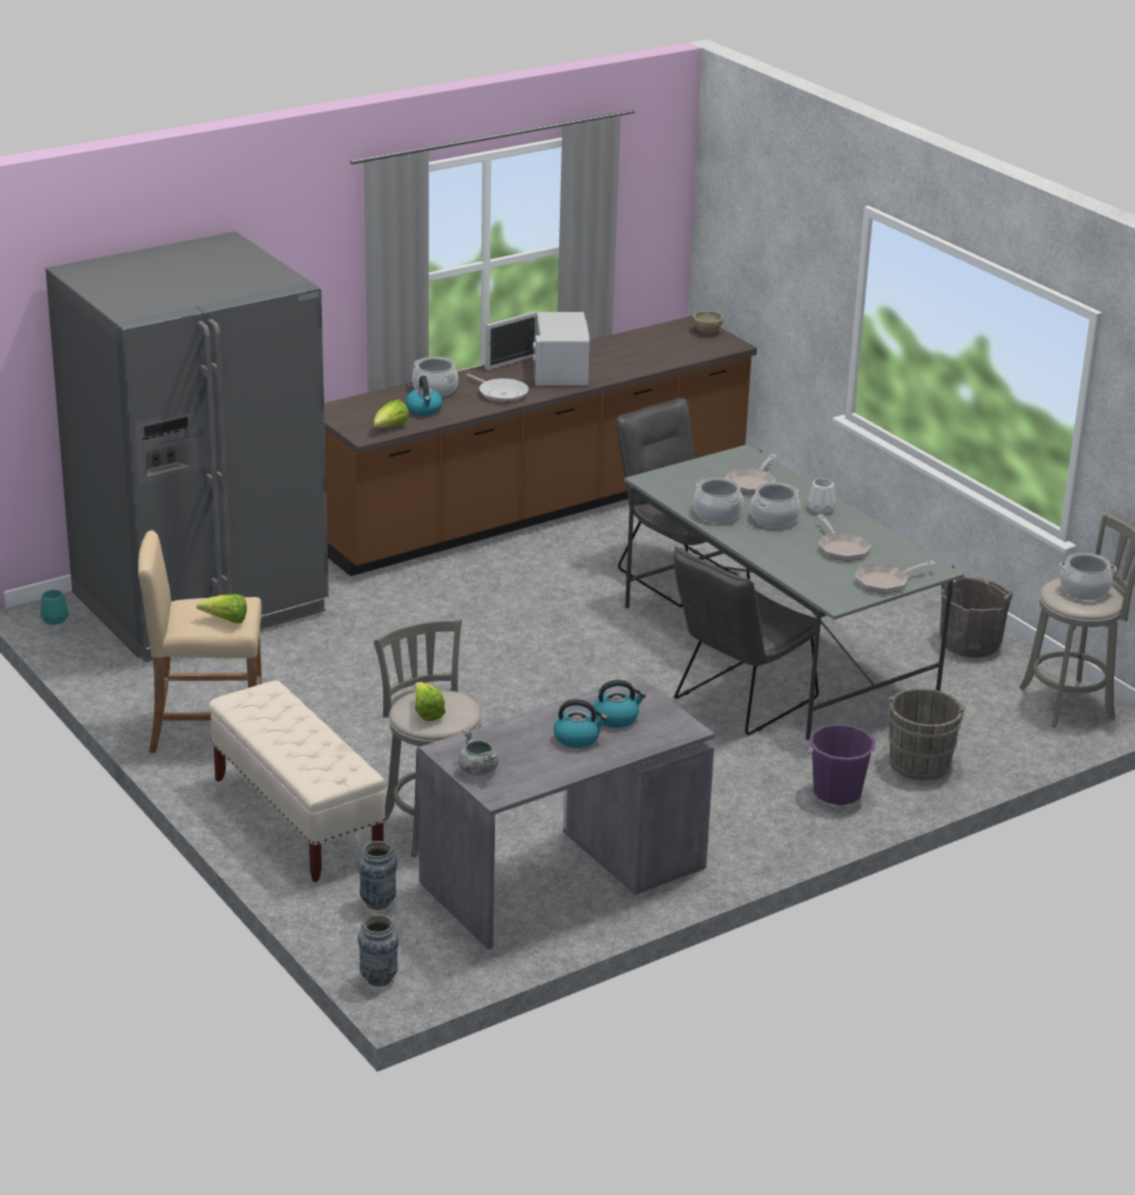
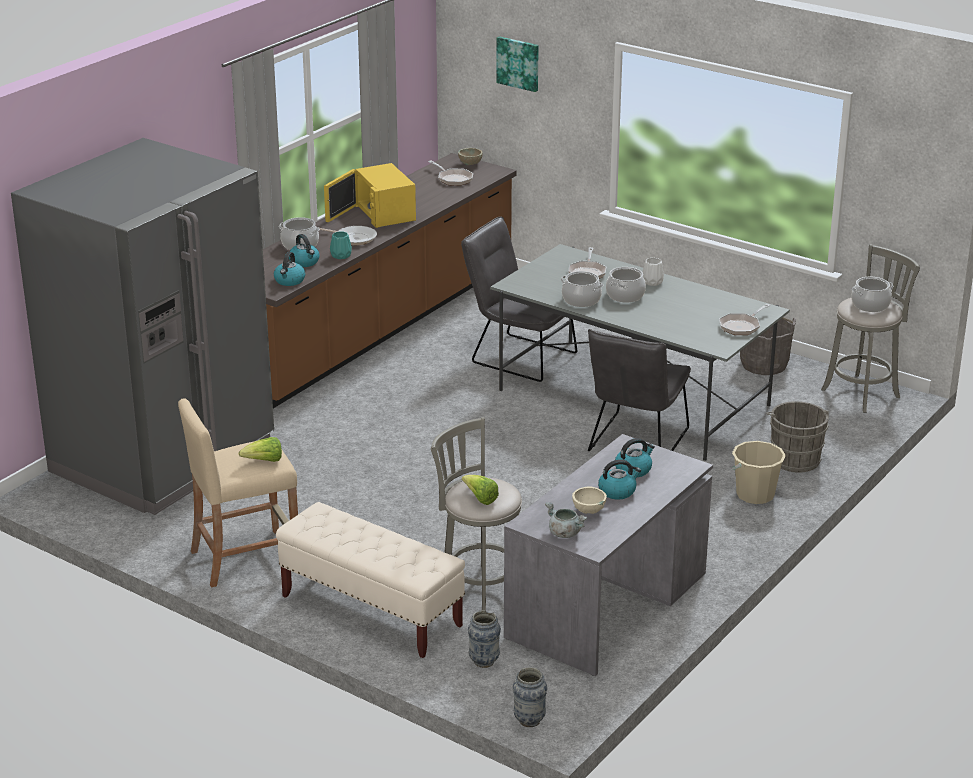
camera: 20 degrees left, 0 degrees up
turquoise vase [41,590,68,625] -> turquoise vase moved to [330,231,352,259]
lettuce [374,399,409,427] -> kettle [274,252,305,286]
white microwave [485,312,590,386] -> yellow microwave [324,163,416,228]
purple bucket [807,724,876,805] -> beige bucket [732,441,786,504]
frying pan [817,514,871,561] -> frying pan moved to [428,161,473,186]
none -> picture [496,36,539,92]
none -> beige bowl [572,487,607,514]

